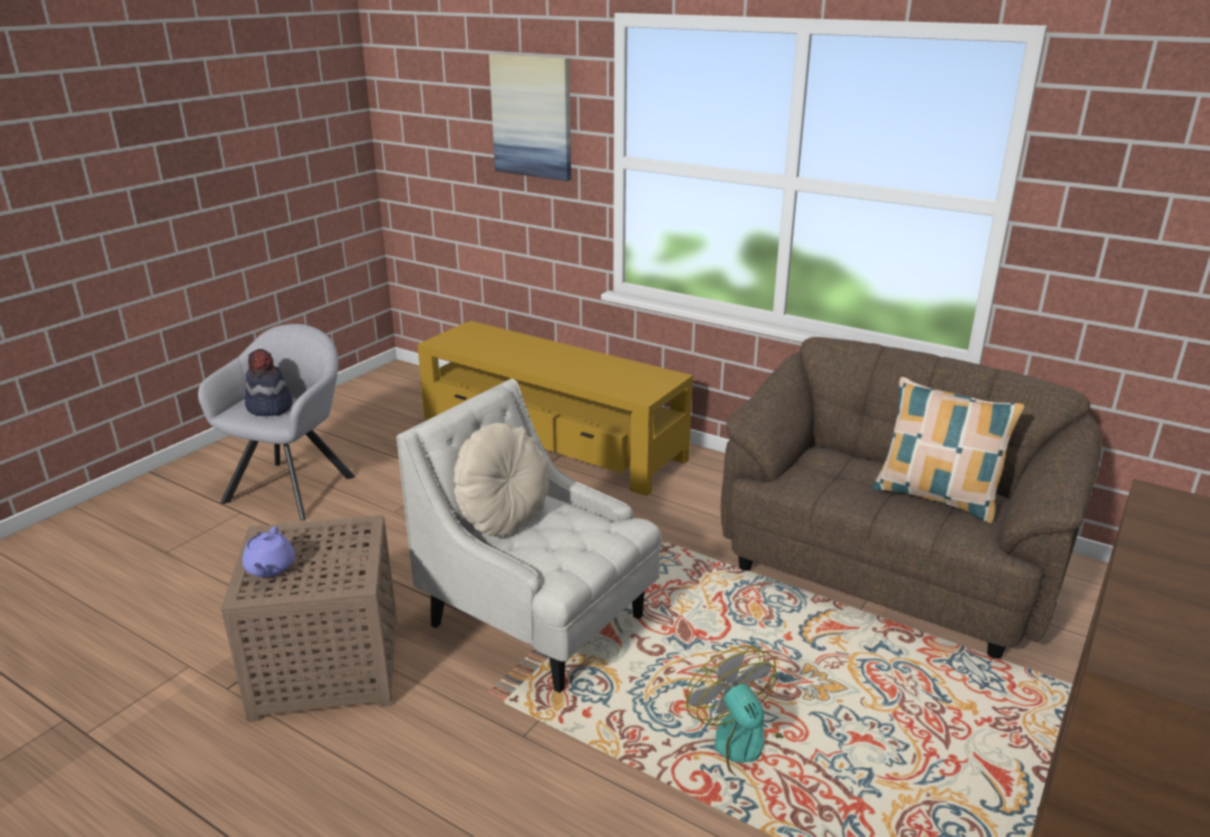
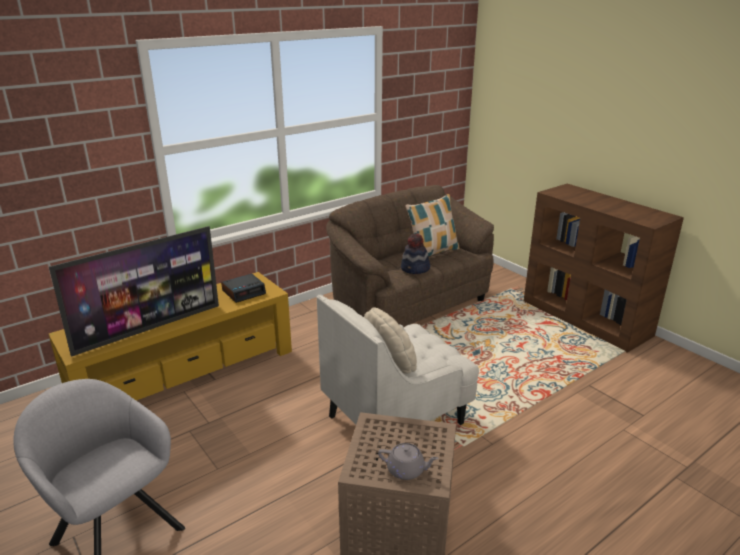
camera: 70 degrees left, 0 degrees up
purple teapot [242,526,295,577] -> grey teapot [378,443,439,480]
hat [245,349,293,416] -> hat moved to [401,233,430,274]
picture [489,54,571,181] -> none
fan [686,646,785,789] -> none
none -> television [49,226,219,357]
none -> alarm clock [221,274,266,303]

